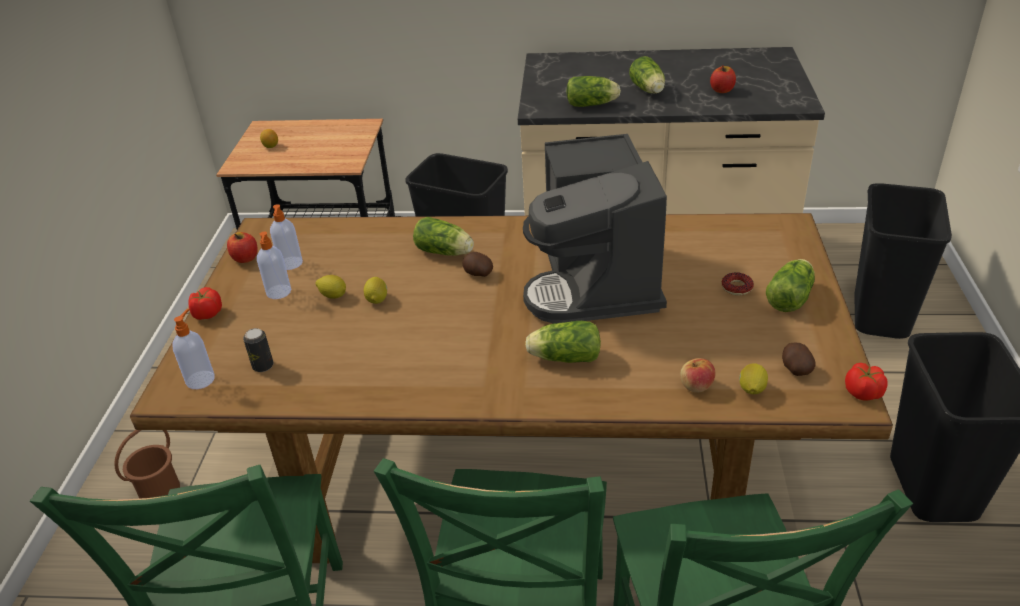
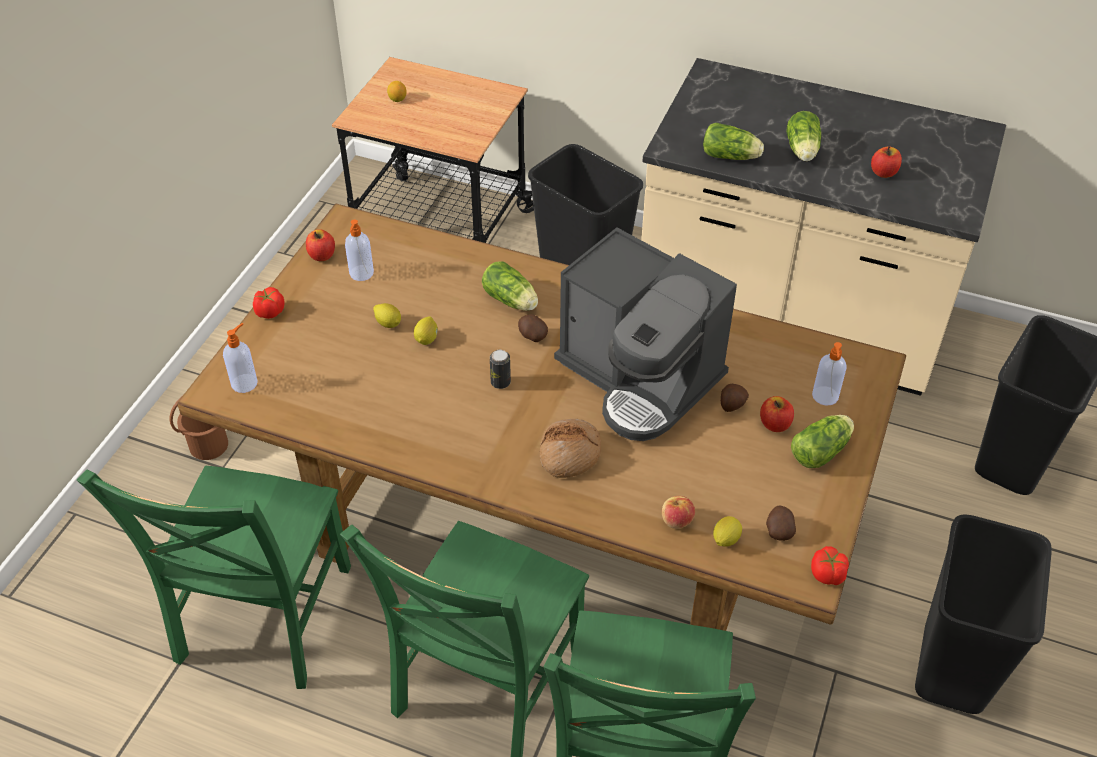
camera: 15 degrees right, 10 degrees up
can [243,328,274,372] -> can moved to [490,350,511,389]
soap dispenser [257,232,291,299] -> soap dispenser moved to [812,342,847,405]
coffee machine [523,134,667,323] -> coffee machine turned 60 degrees counterclockwise [554,227,737,441]
lettuce [525,321,601,363] -> bread [540,419,601,478]
donut [721,272,754,296] -> apple [760,396,794,432]
none -> potato [721,384,749,412]

